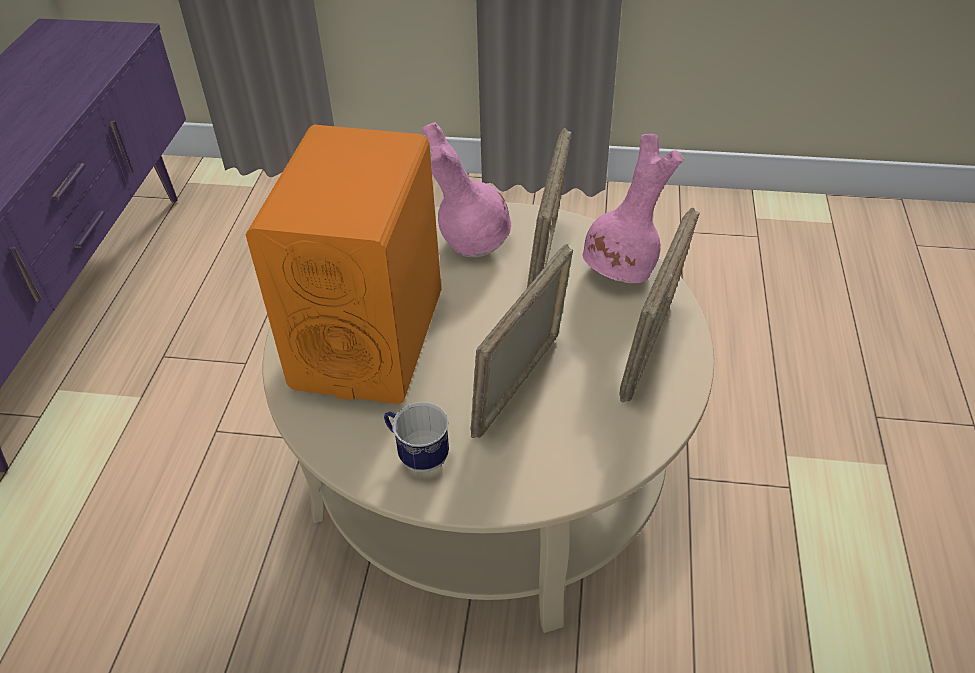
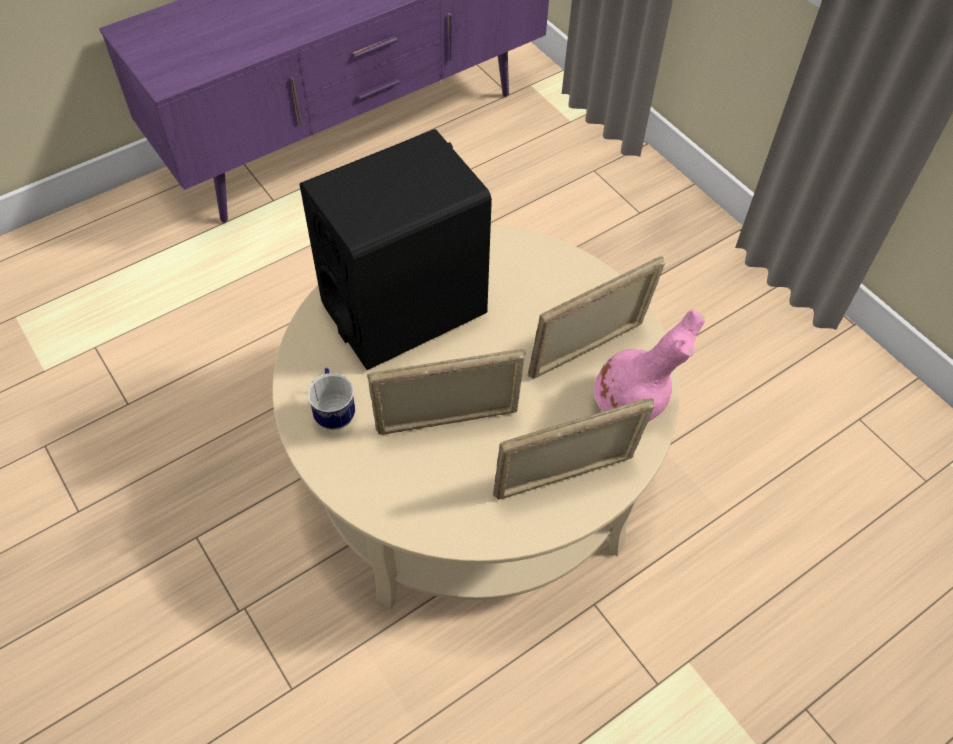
camera: 45 degrees right, 10 degrees up
orange speaker [246,125,441,404] -> black speaker [300,129,492,370]
pink vase [422,122,511,258] -> none

